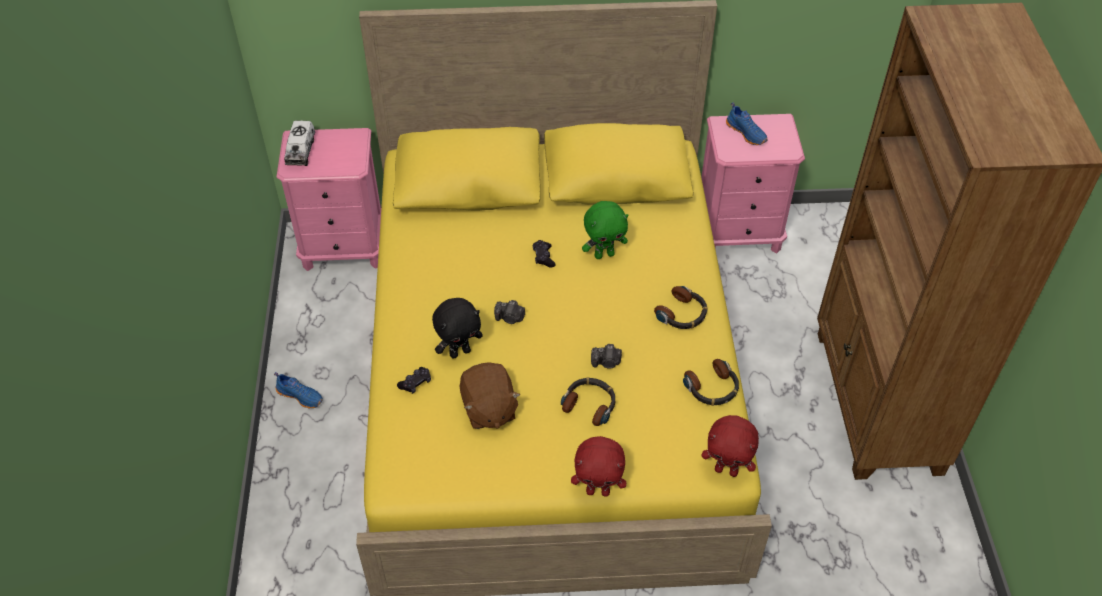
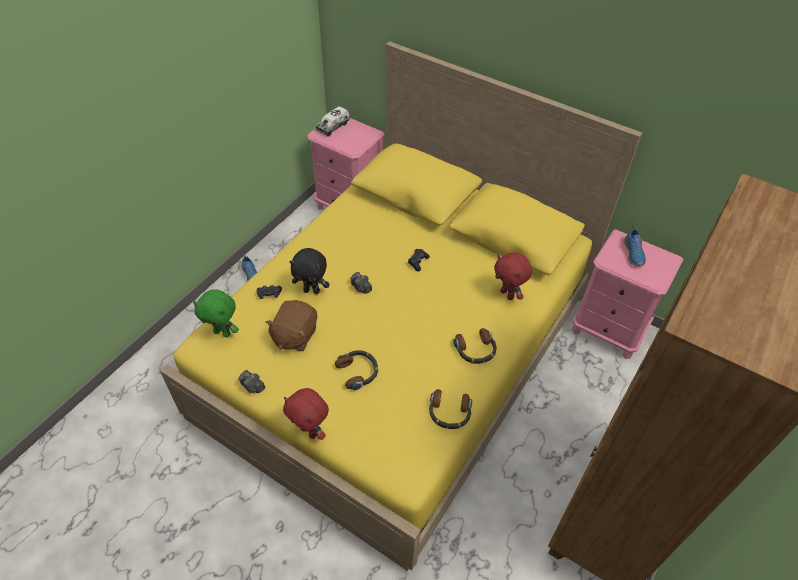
camera: 35 degrees right, 0 degrees up
green plush toy [582,201,629,259] -> green plush toy moved to [193,289,239,337]
camera [591,344,622,369] -> camera moved to [239,370,265,393]
red plush toy [701,415,759,477] -> red plush toy moved to [494,252,532,300]

